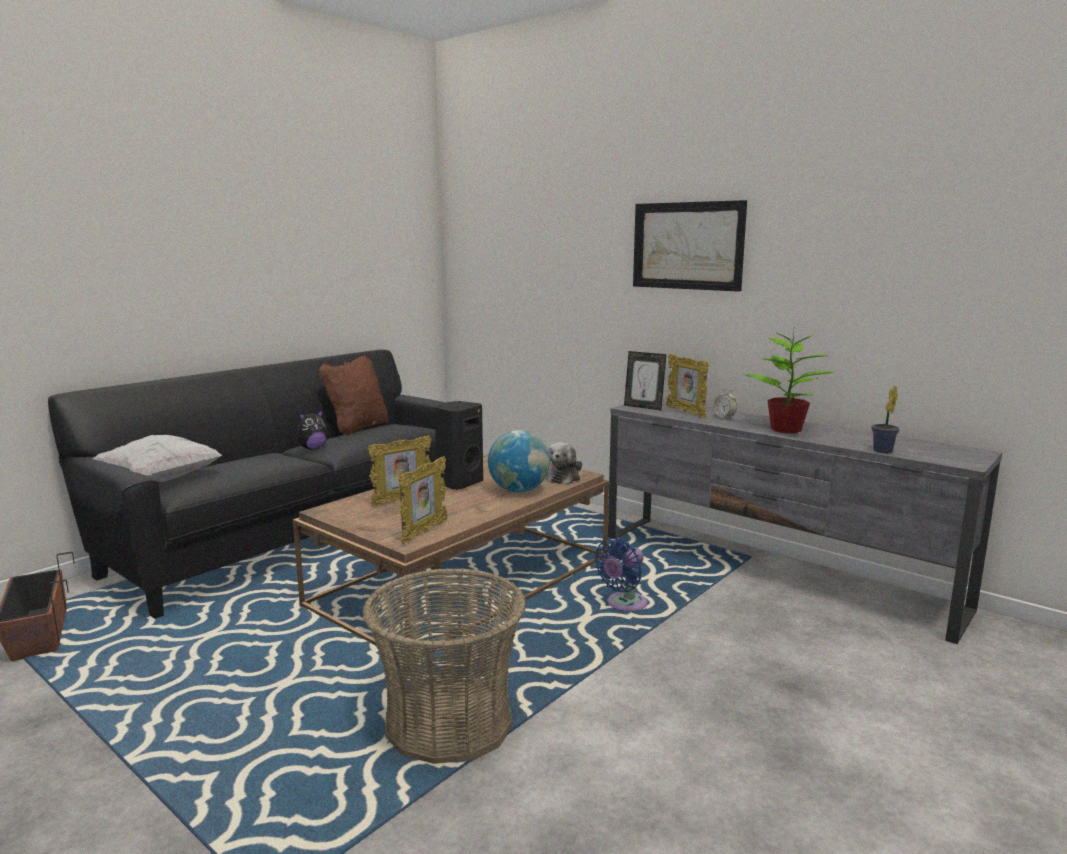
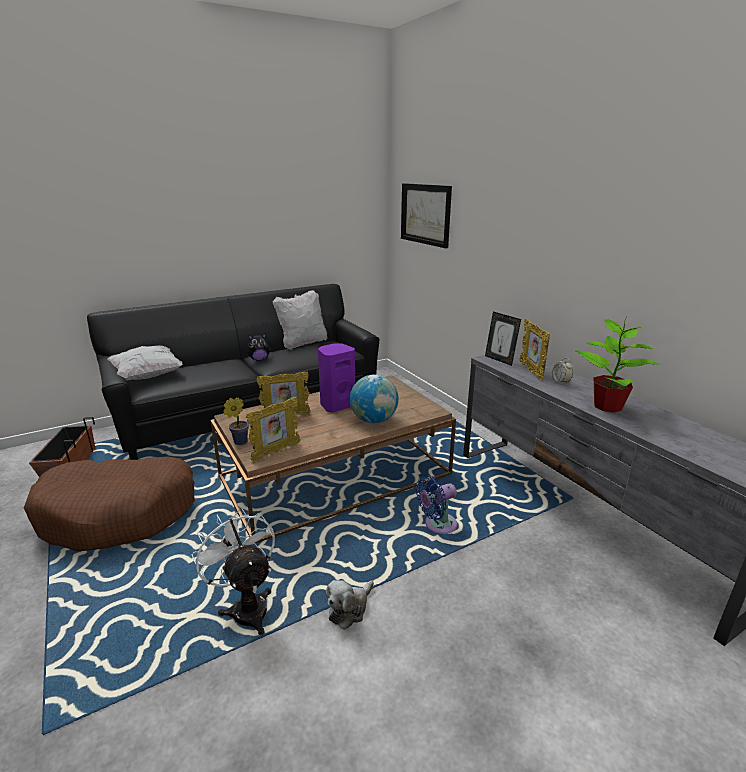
camera: 20 degrees right, 10 degrees up
brown pillow [319,356,388,435] -> white pillow [273,290,327,350]
basket [362,568,526,764] -> white fan [192,507,275,636]
black speaker [435,401,483,490] -> purple speaker [318,343,355,412]
plush toy [546,442,582,484] -> plush toy moved to [326,580,374,630]
picture [633,200,747,292] -> picture moved to [401,183,452,248]
potted plant [872,386,900,454] -> potted plant moved to [223,397,249,445]
none -> brown dog bed [24,457,195,551]

